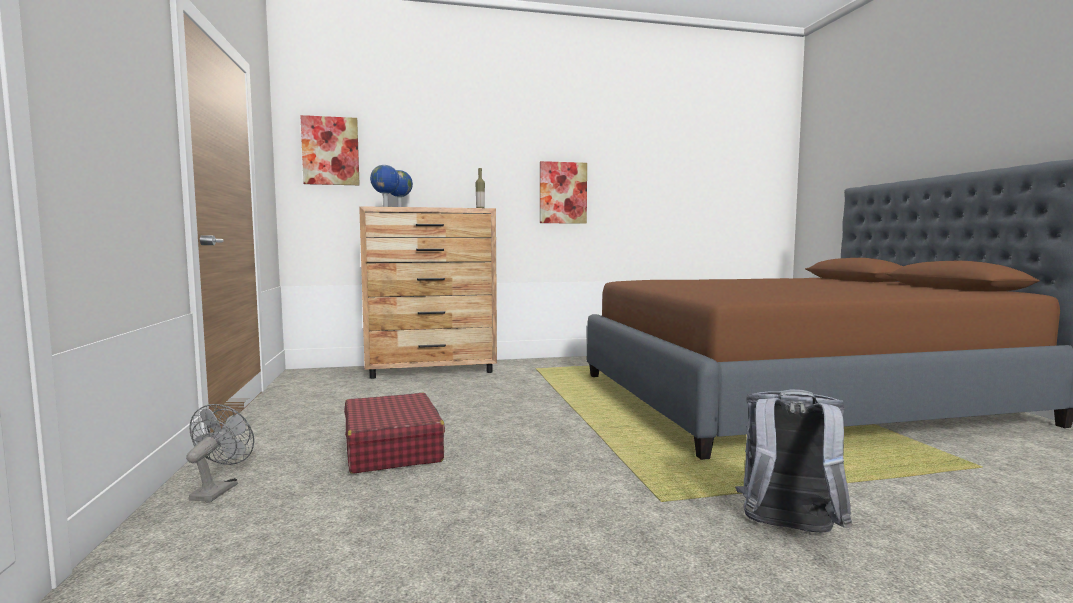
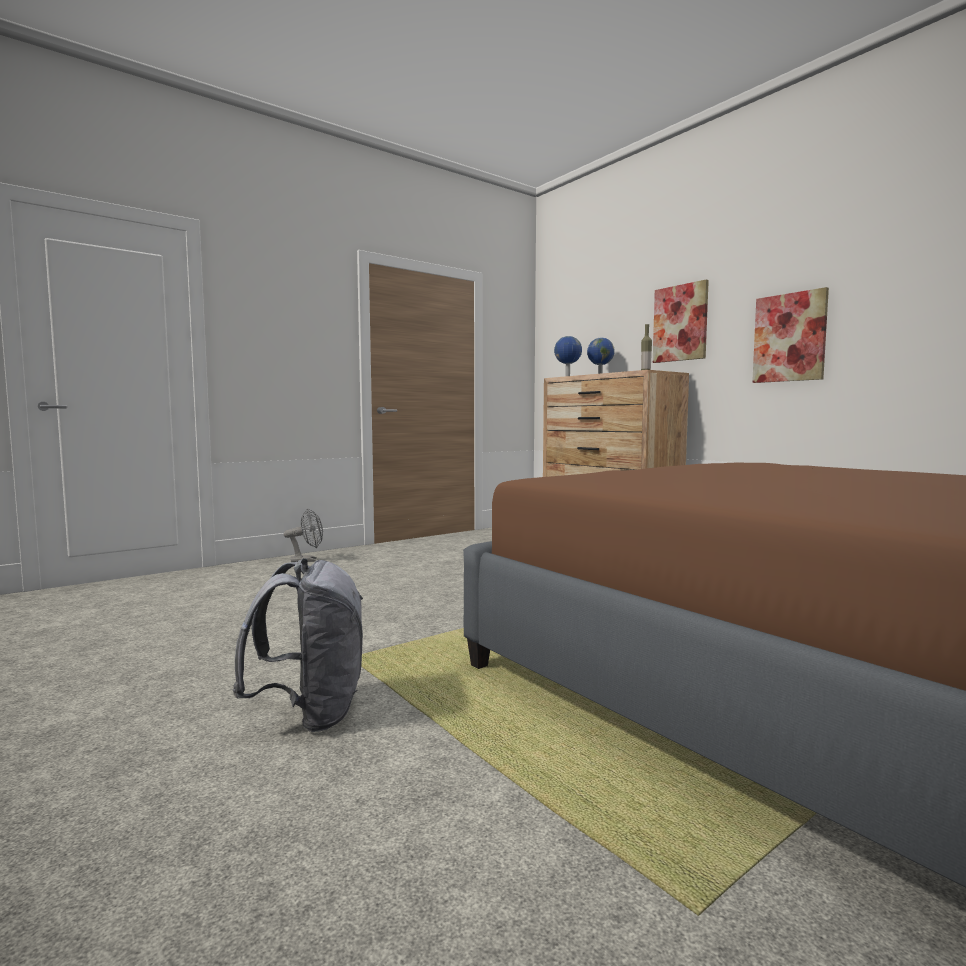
camera: 65 degrees right, 0 degrees up
picture [300,115,360,185] -> picture moved to [653,280,709,363]
red suitcase [344,393,445,474] -> none

